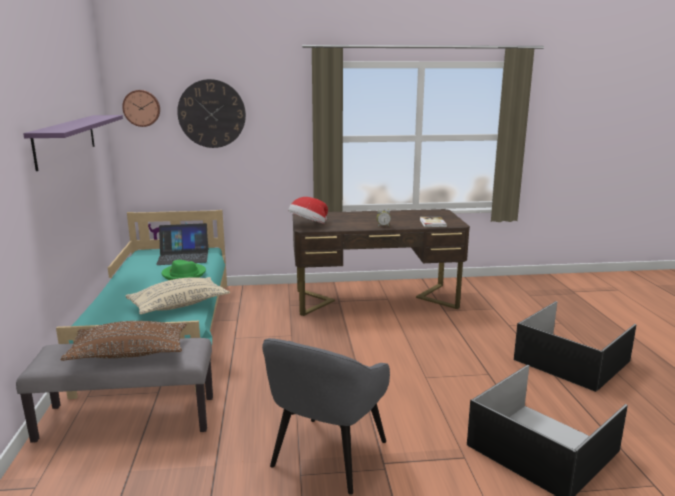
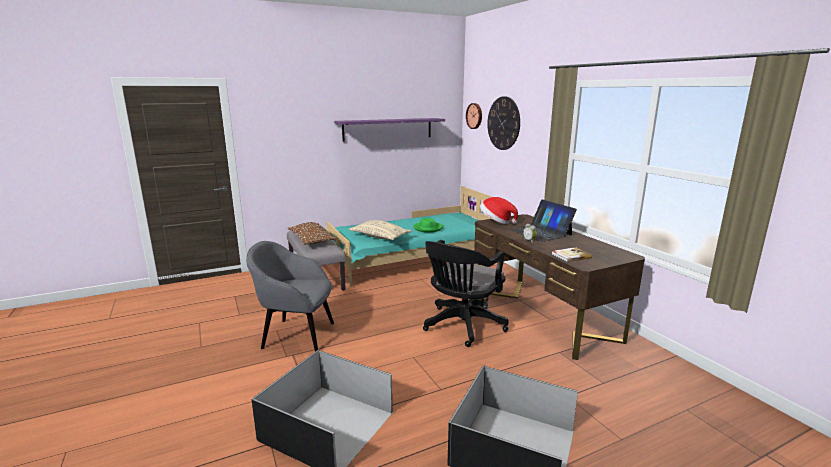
camera: 70 degrees right, 0 degrees up
laptop [156,223,208,265] -> laptop moved to [509,199,577,242]
none -> black office chair [423,240,509,347]

